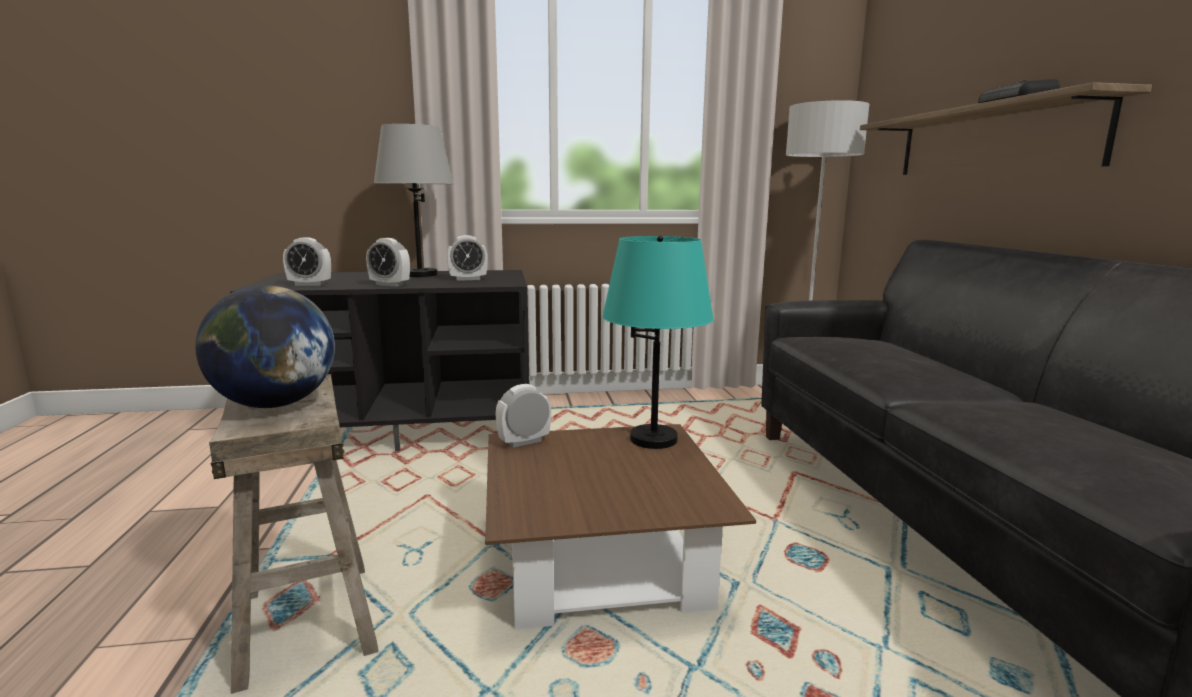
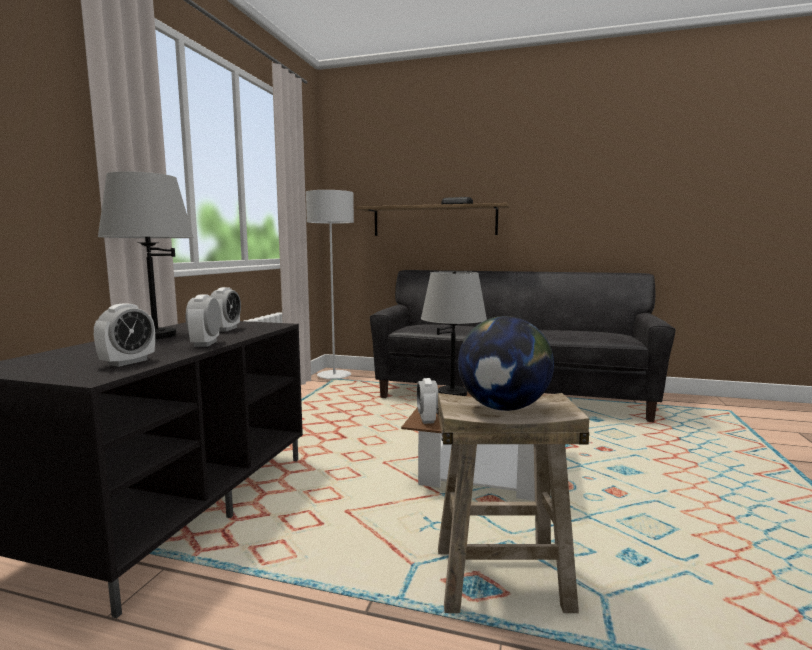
camera: 65 degrees left, 5 degrees down
alarm clock [366,238,410,287] -> alarm clock turned 135 degrees clockwise [185,295,221,347]
turquoise table lamp [602,236,714,449] -> grey table lamp [421,271,487,396]

